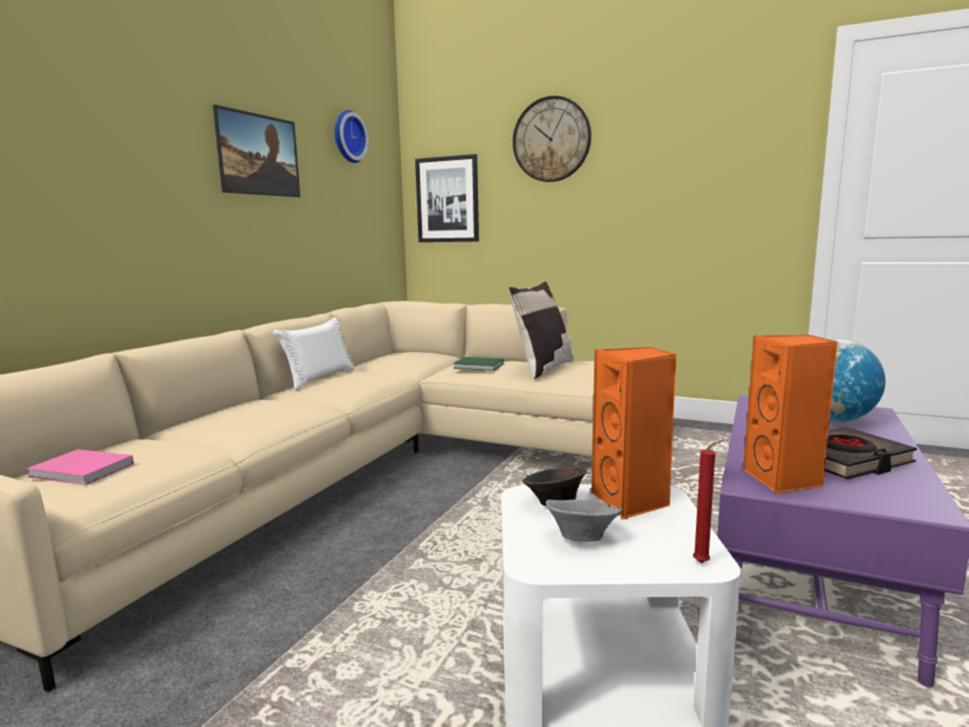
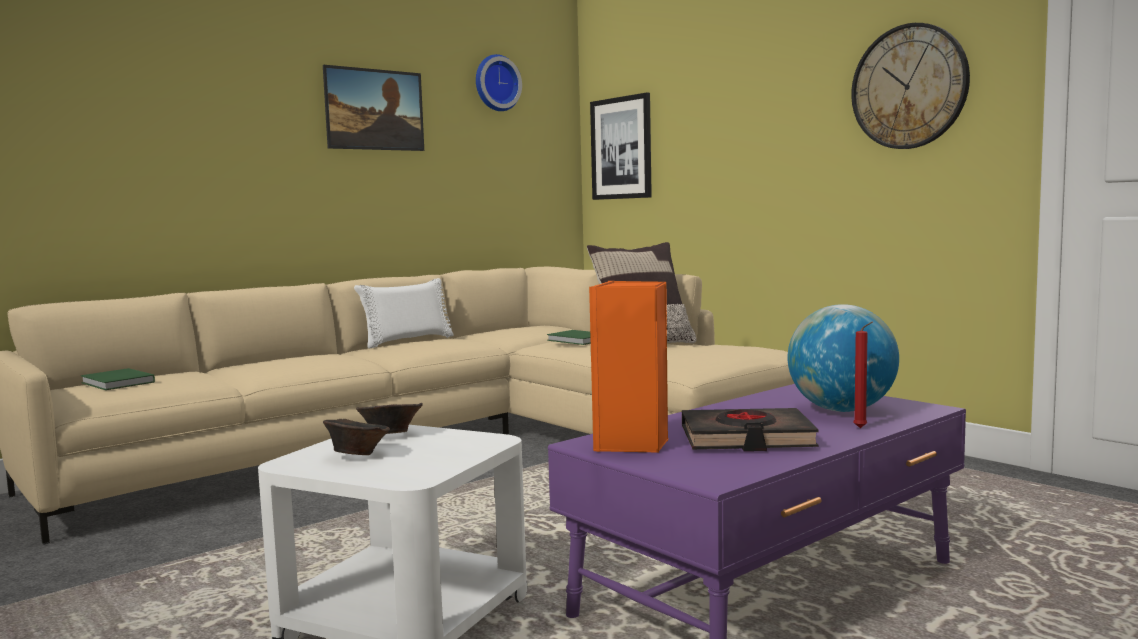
camera: 25 degrees right, 5 degrees down
pink book [26,449,134,485] -> green book [81,368,155,390]
wall clock [513,96,591,182] -> wall clock moved to [851,23,970,149]
grey bowl [546,500,622,542] -> brown bowl [323,419,390,455]
orange speaker [591,347,677,519] -> none
red candle [693,440,724,563] -> red candle moved to [853,322,873,428]

